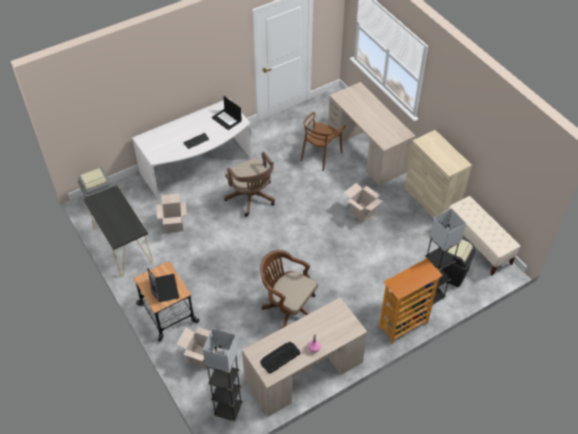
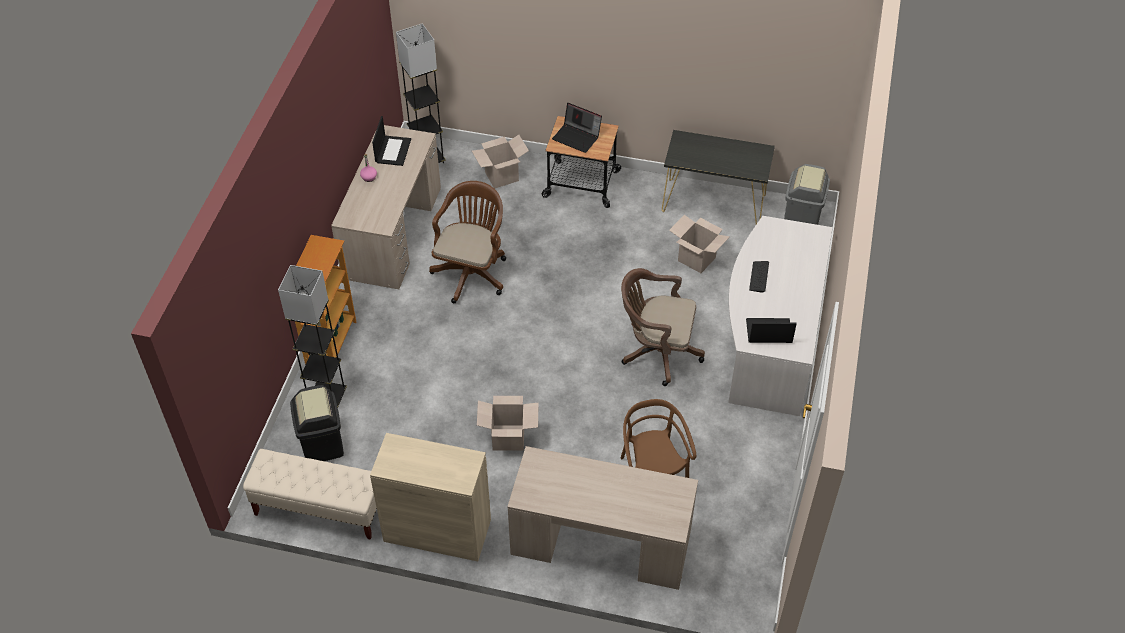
camera: 135 degrees right, 0 degrees up
brown office chair [260,250,318,328] -> brown office chair turned 60 degrees counterclockwise [429,181,506,303]
keyboard [260,342,300,374] -> laptop [372,116,411,166]

